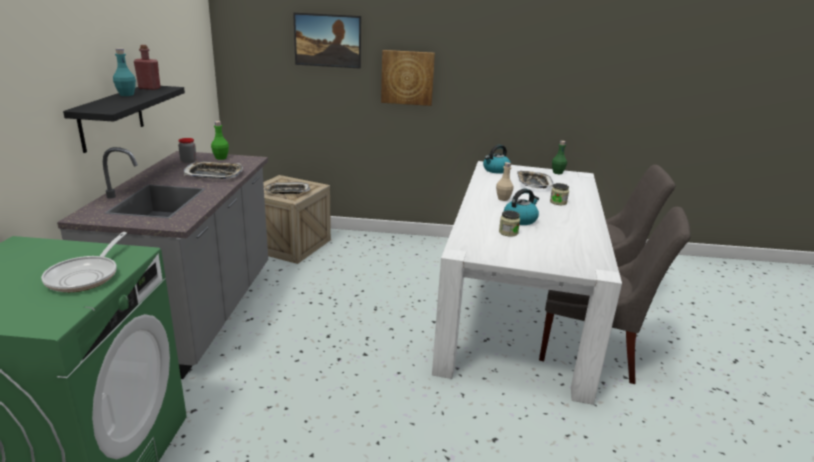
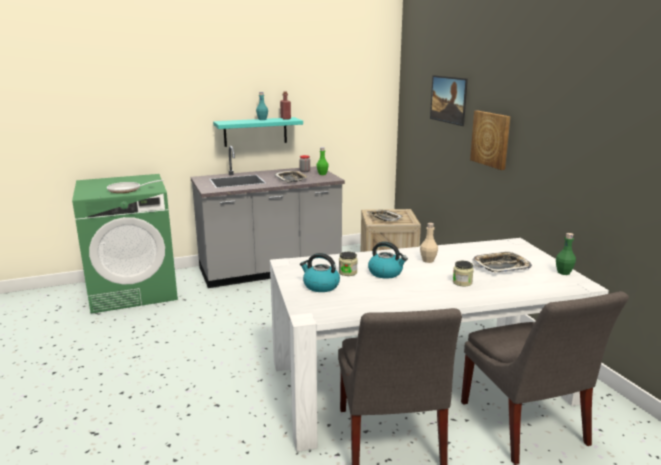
camera: 65 degrees right, 5 degrees down
black shelf [63,86,185,153] -> turquoise shelf [213,117,303,147]
kettle [483,145,511,174] -> kettle moved to [300,253,340,292]

